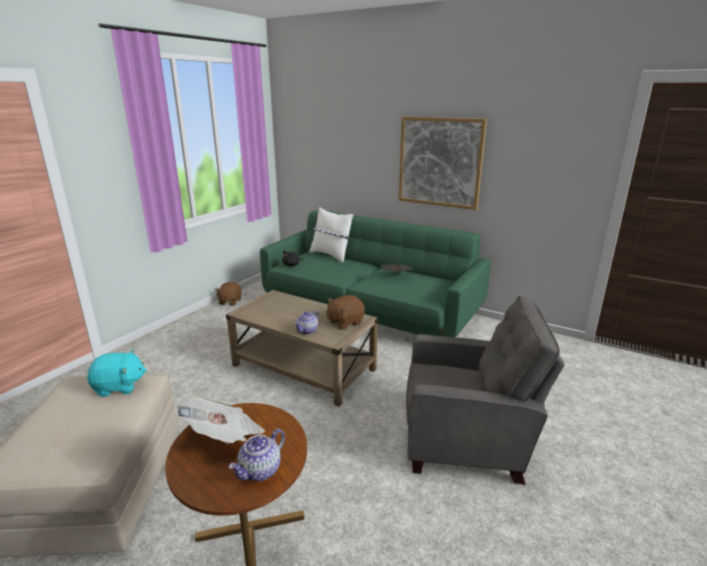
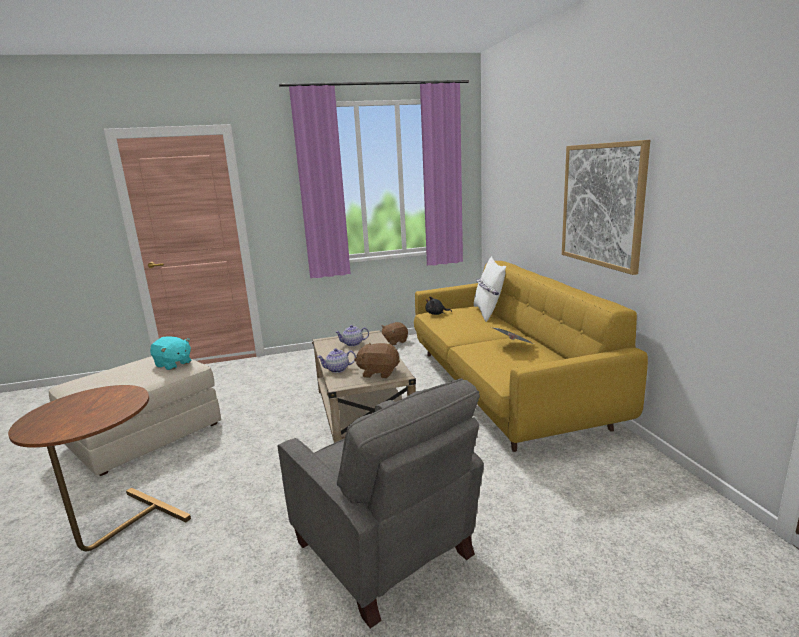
camera: 45 degrees right, 5 degrees down
newspaper [173,395,265,444] -> none
teapot [229,429,285,481] -> teapot moved to [335,325,369,346]
green sofa [260,210,491,337] -> yellow sofa [414,261,648,452]

